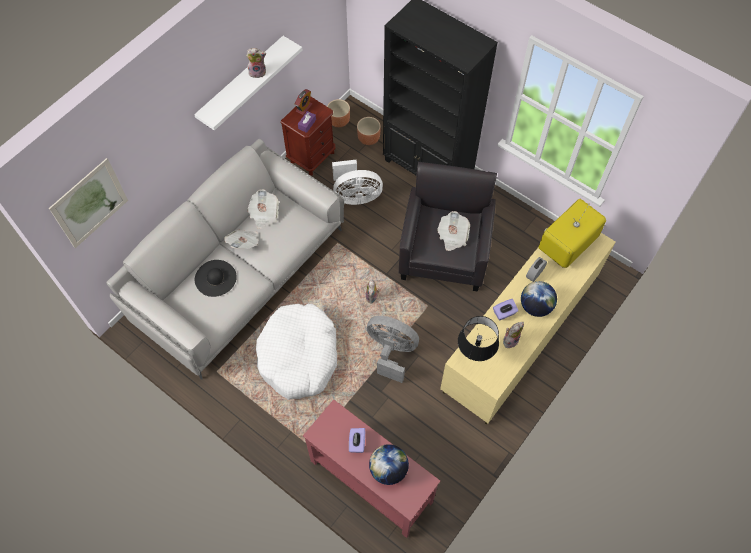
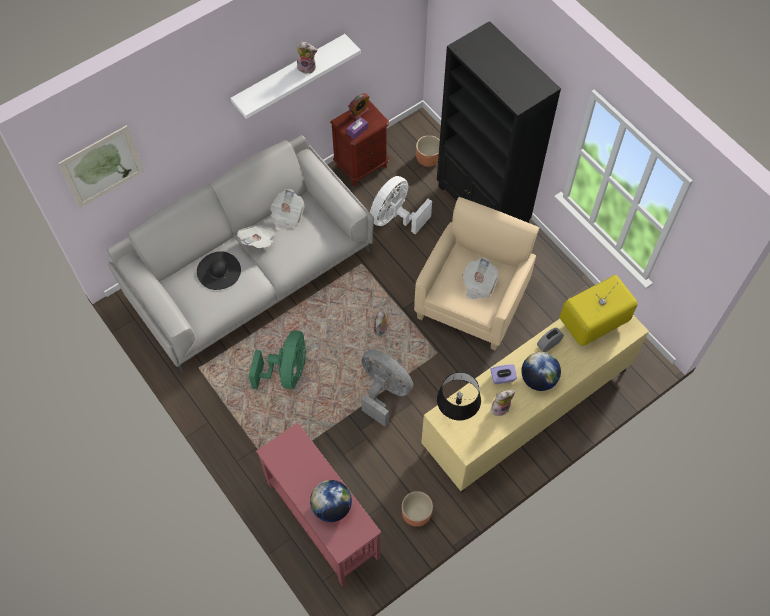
camera: 15 degrees right, 0 degrees up
white dog bed [256,303,337,400] -> green fan [249,330,306,389]
brown planter [327,99,350,127] -> brown planter moved to [401,491,433,527]
white fan [332,160,383,205] -> white fan turned 120 degrees clockwise [370,176,432,234]
purple tissue box [349,428,365,453] -> none
black armchair [399,162,497,291] -> beige armchair [414,197,539,350]

